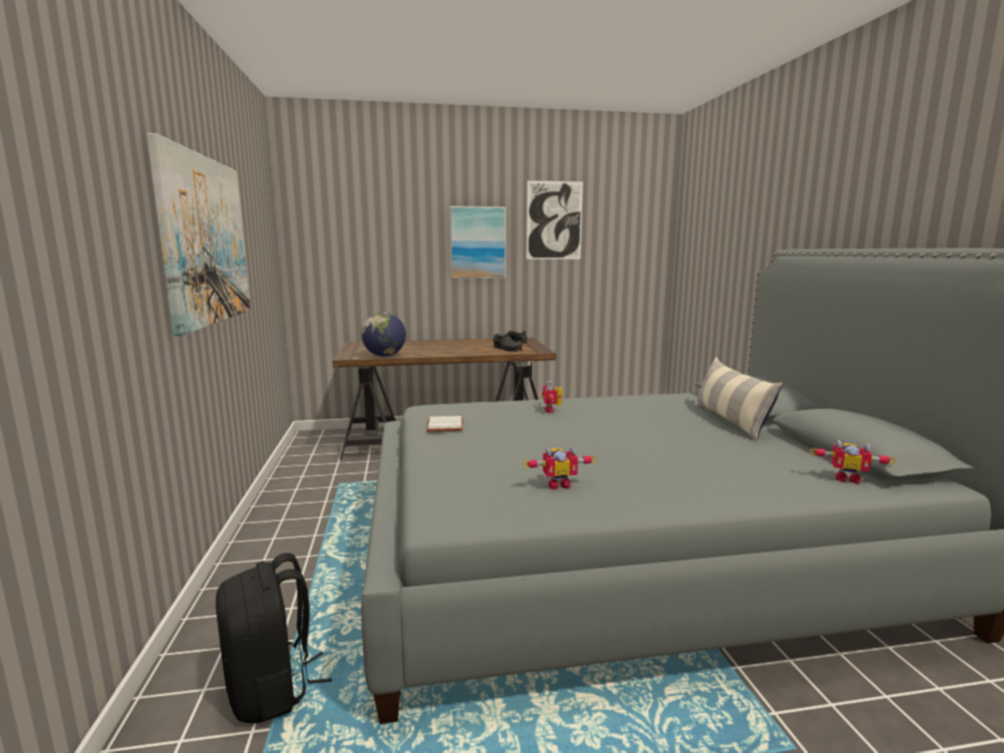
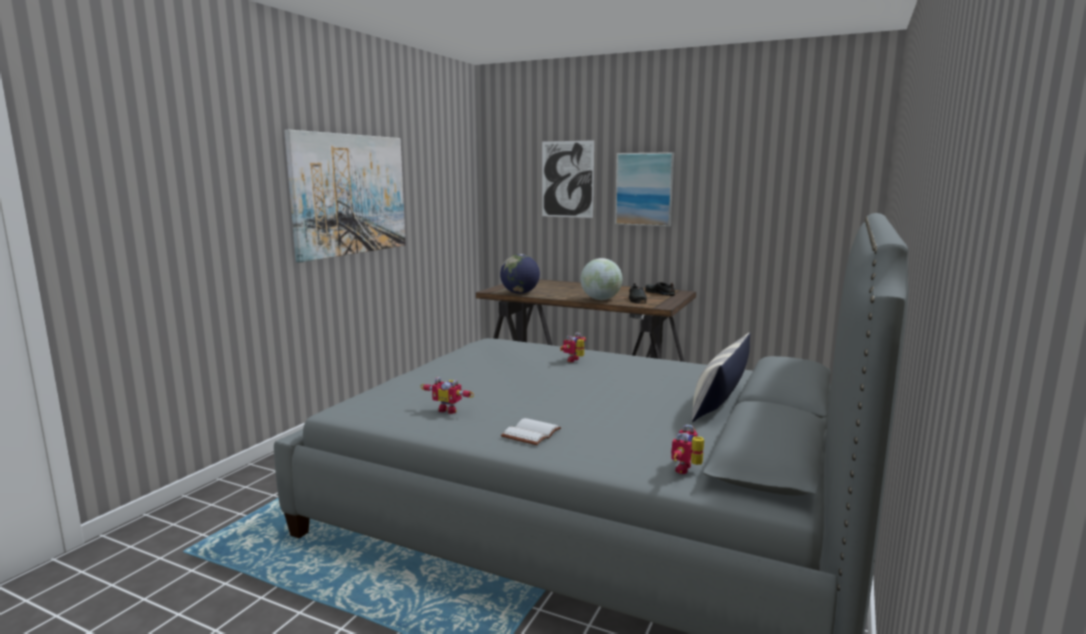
camera: 35 degrees right, 0 degrees up
black backpack [216,553,332,723] -> none
white book [427,416,463,431] -> white book moved to [501,418,561,445]
picture [527,181,583,259] -> picture moved to [542,140,594,218]
toy robot [810,440,896,484] -> toy robot turned 60 degrees clockwise [671,424,704,474]
none -> globe [580,258,623,300]

